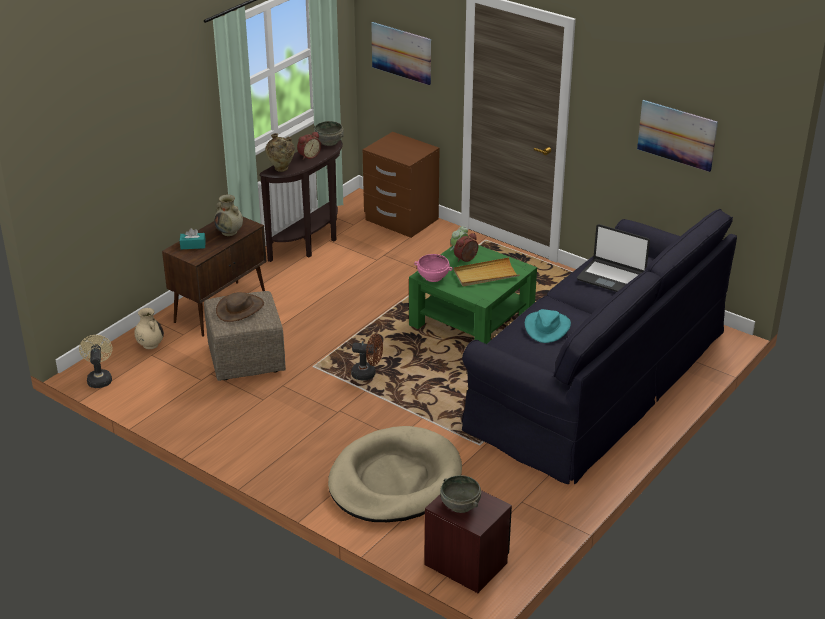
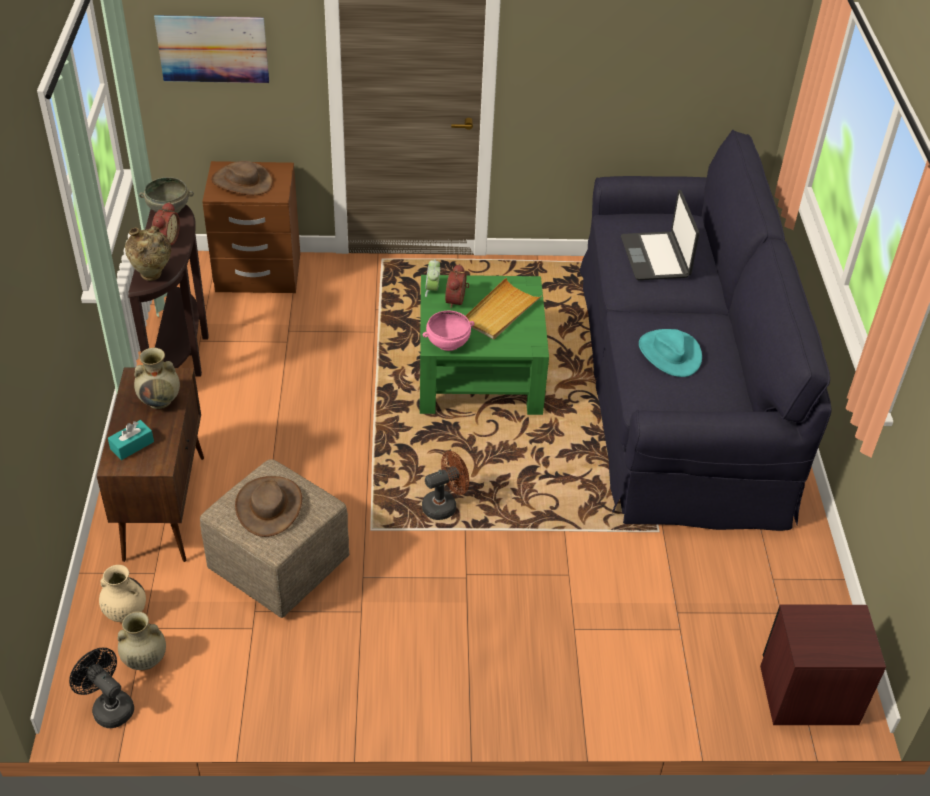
camera: 40 degrees left, 10 degrees up
beige fan [79,335,113,388] -> black fan [69,648,134,728]
beige dog bed [328,426,462,522] -> none
grey bowl [440,475,481,513] -> none
laptop [577,224,650,292] -> laptop turned 90 degrees clockwise [621,190,700,280]
picture [637,100,718,172] -> none
none -> beige vase [117,611,166,670]
none -> brown hat [211,161,273,195]

